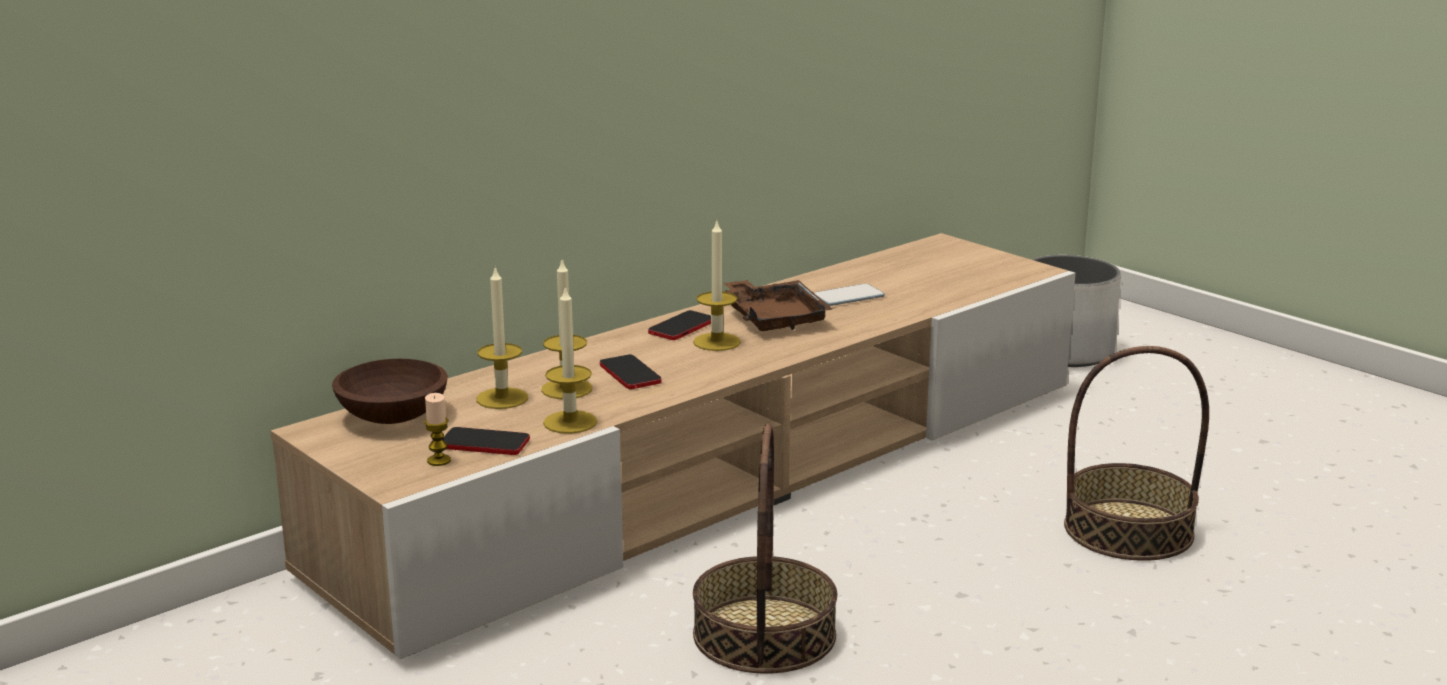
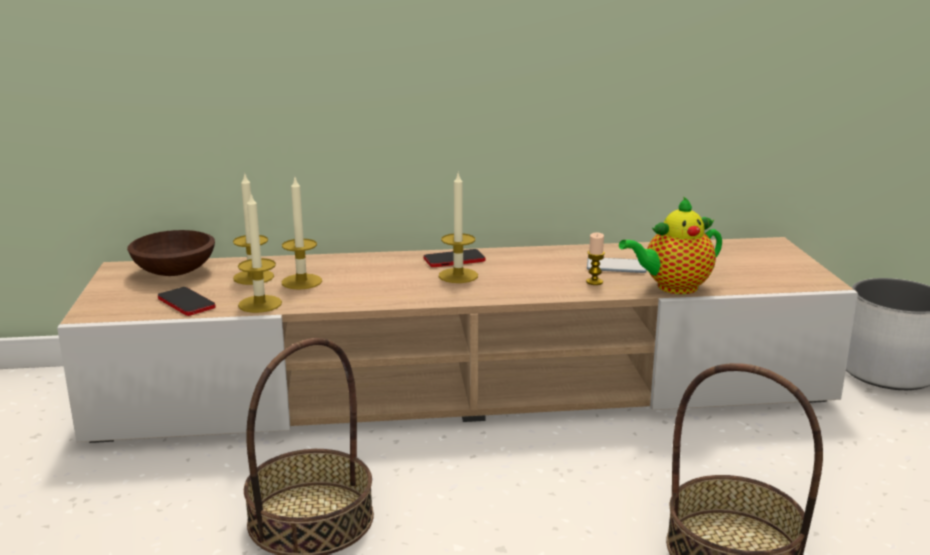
camera: 35 degrees right, 0 degrees up
candle [424,393,451,466] -> candle moved to [586,232,605,285]
phone [600,354,662,389] -> none
brown tray [723,280,832,331] -> none
none -> teapot [619,196,722,294]

